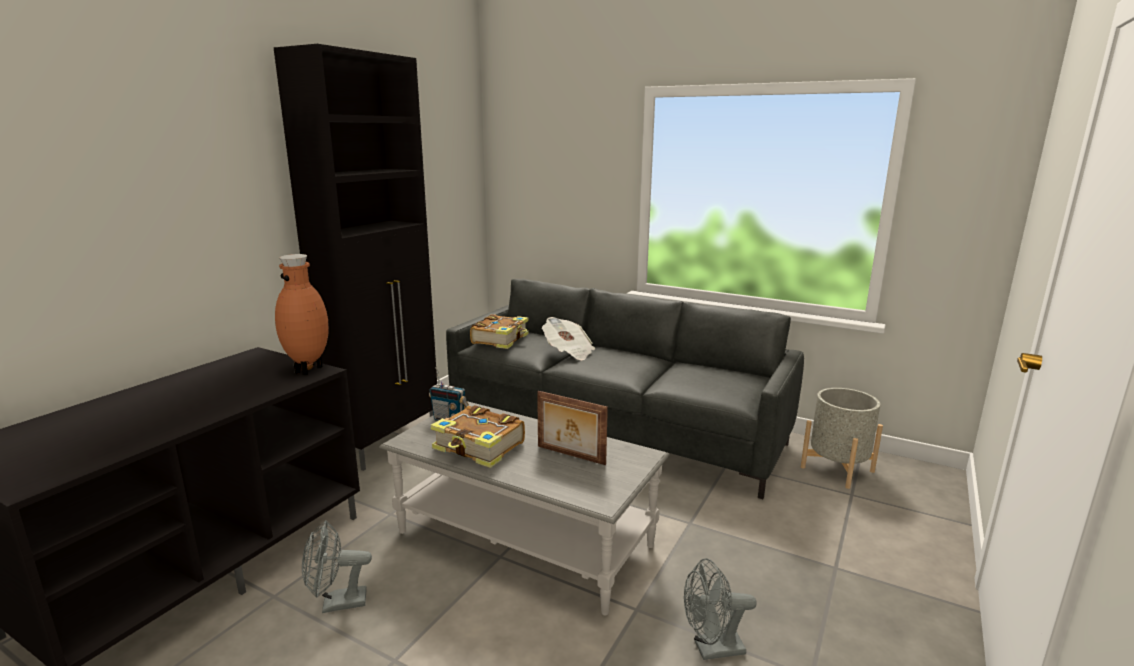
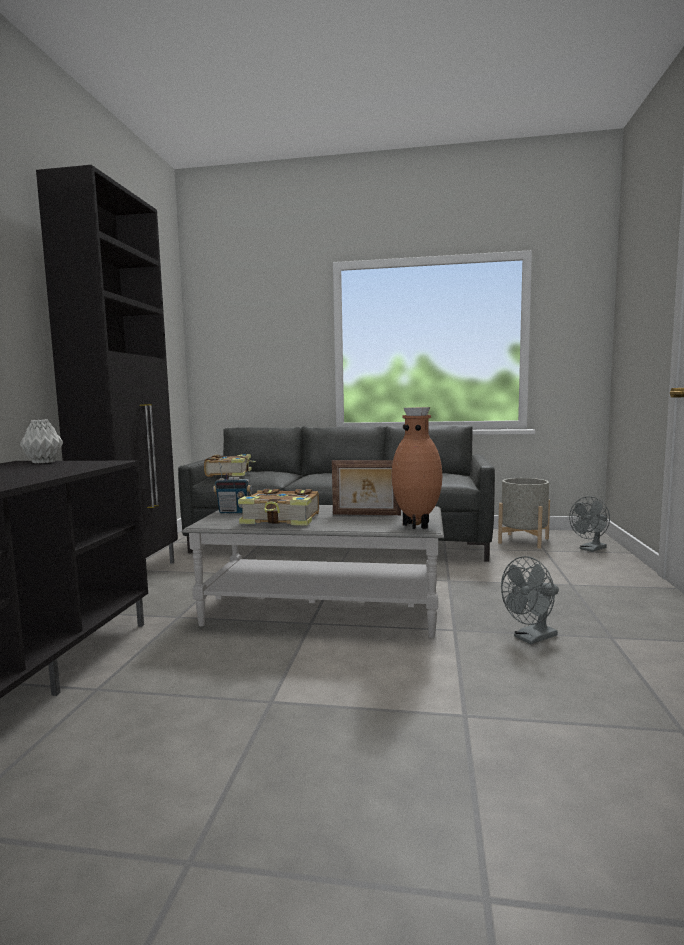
camera: 20 degrees left, 10 degrees down
brown vase [275,254,329,375] -> brown vase moved to [392,407,442,529]
grey fan [302,520,372,613] -> grey fan moved to [569,496,610,552]
newspaper [542,317,595,360] -> none
none -> grey vase [20,419,63,463]

